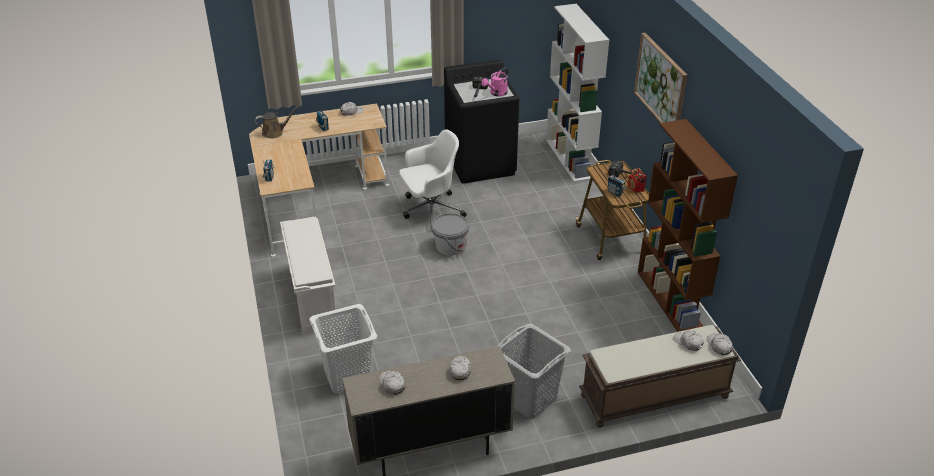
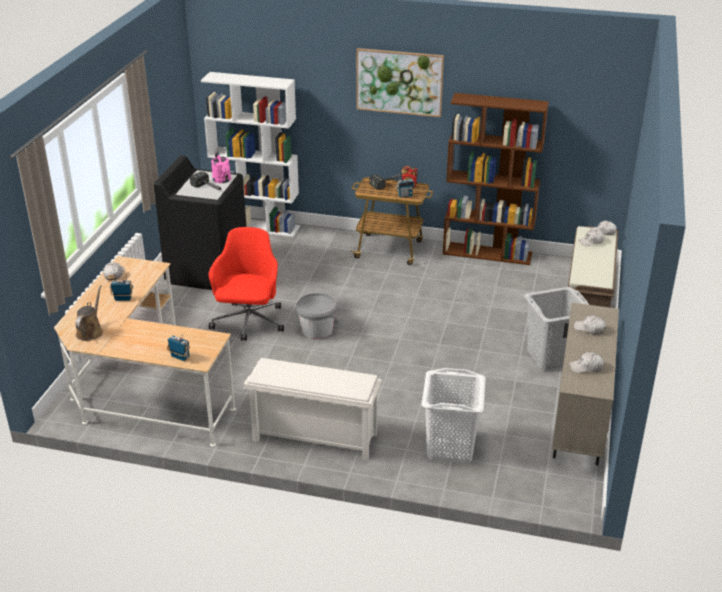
camera: 60 degrees left, 5 degrees down
white office chair [399,129,467,227] -> red office chair [208,227,284,341]

